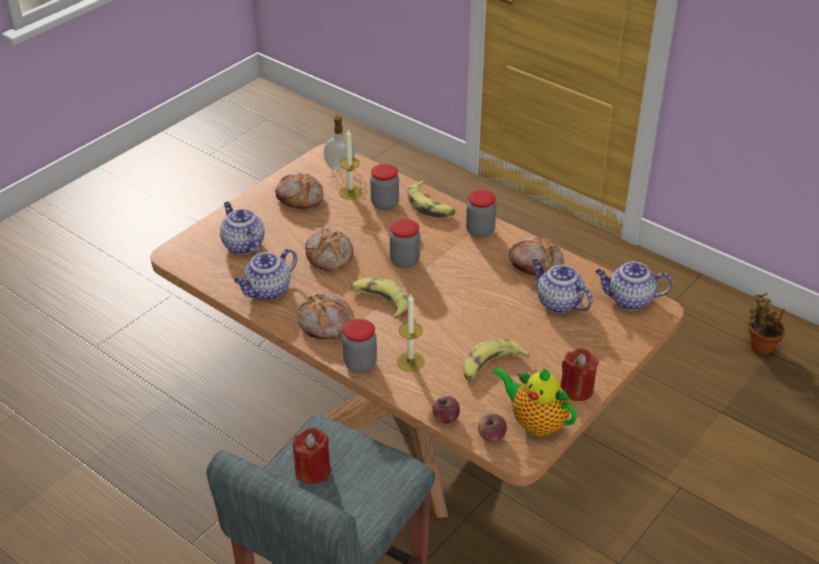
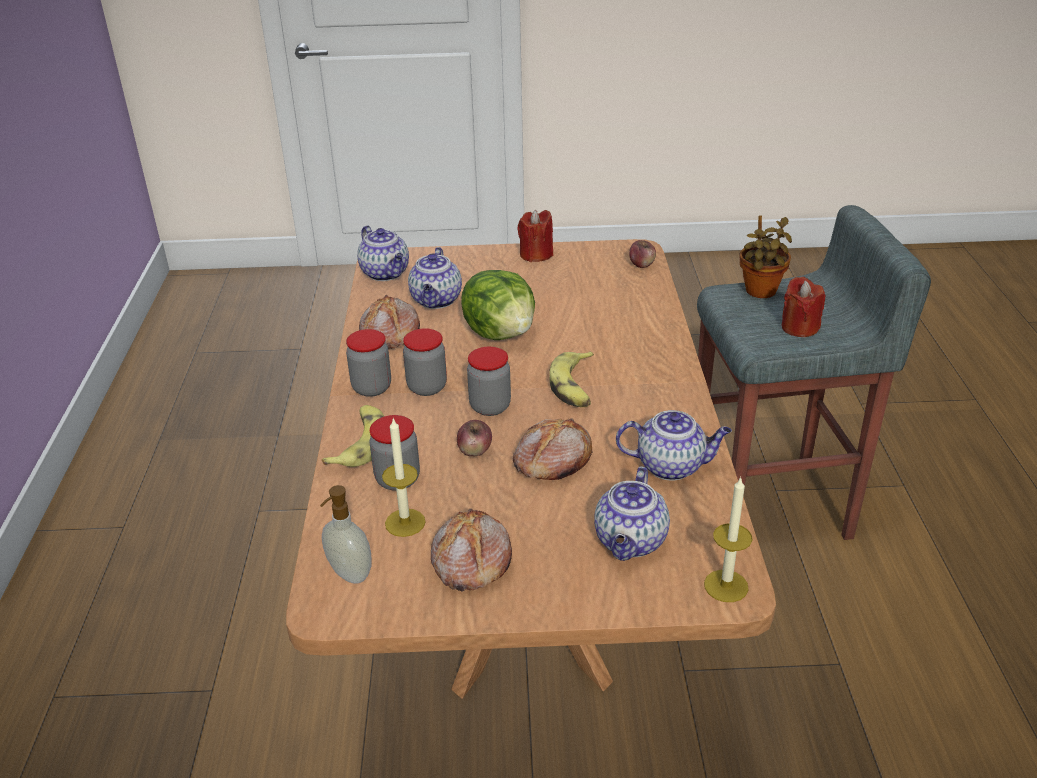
camera: 130 degrees left, 5 degrees down
bread [297,294,354,339] -> none
jar [342,319,377,373] -> jar moved to [403,328,447,396]
candle [397,294,424,372] -> candle moved to [704,476,752,602]
apple [432,396,460,424] -> apple moved to [457,420,492,456]
banana [463,339,530,381] -> none
teapot [492,367,577,437] -> none
potted plant [748,293,786,355] -> potted plant moved to [739,215,792,298]
none -> lettuce [461,270,535,340]

